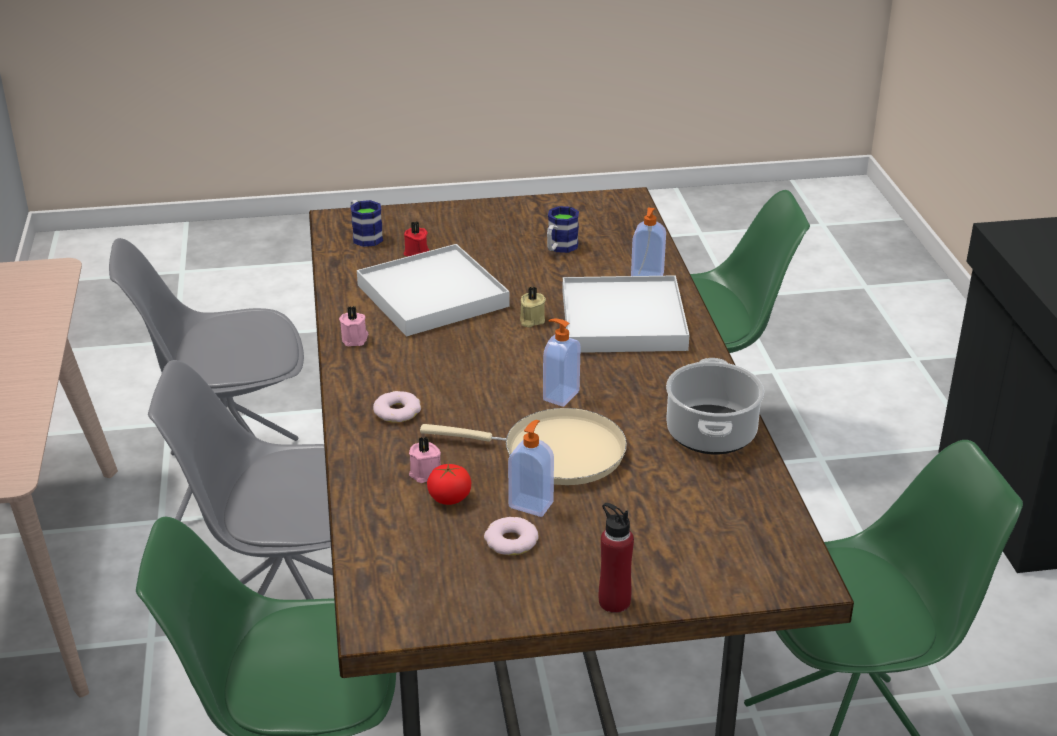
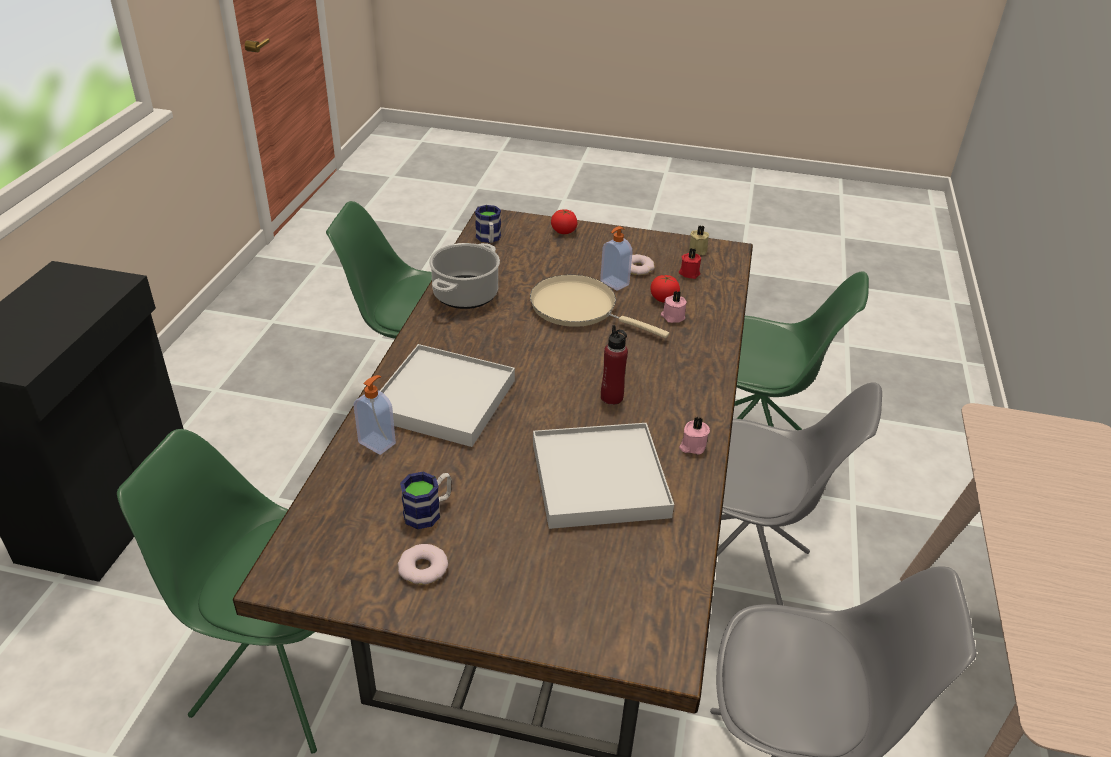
camera: 160 degrees left, 5 degrees up
mug [350,200,383,247] -> mug moved to [475,205,501,243]
donut [373,391,421,422] -> donut moved to [398,544,448,585]
red candle [404,221,429,256] -> red candle moved to [679,248,701,279]
beige candle [520,287,546,327] -> beige candle moved to [689,226,709,255]
soap dispenser [543,318,581,407] -> none
red bottle [599,503,634,613] -> red bottle moved to [601,325,628,405]
none -> tomato [551,209,577,234]

